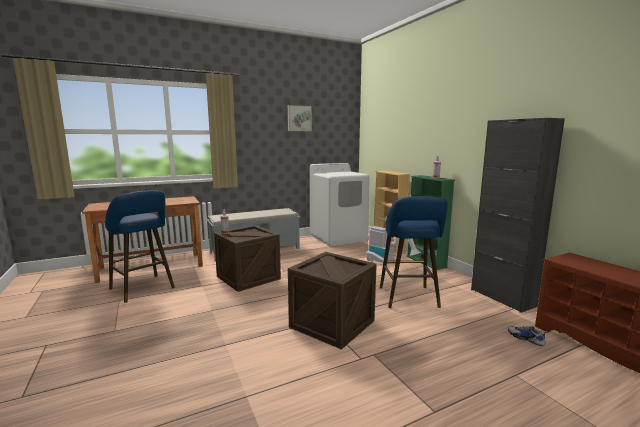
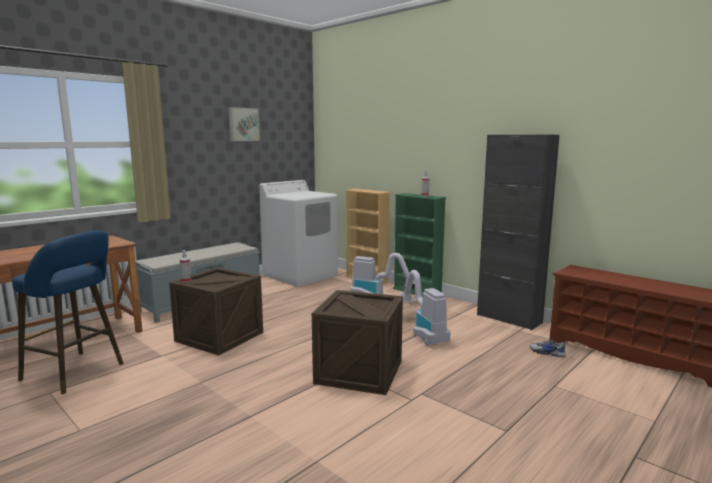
camera: 20 degrees left, 0 degrees up
blue stool [380,196,448,308] -> vacuum cleaner [398,270,450,346]

